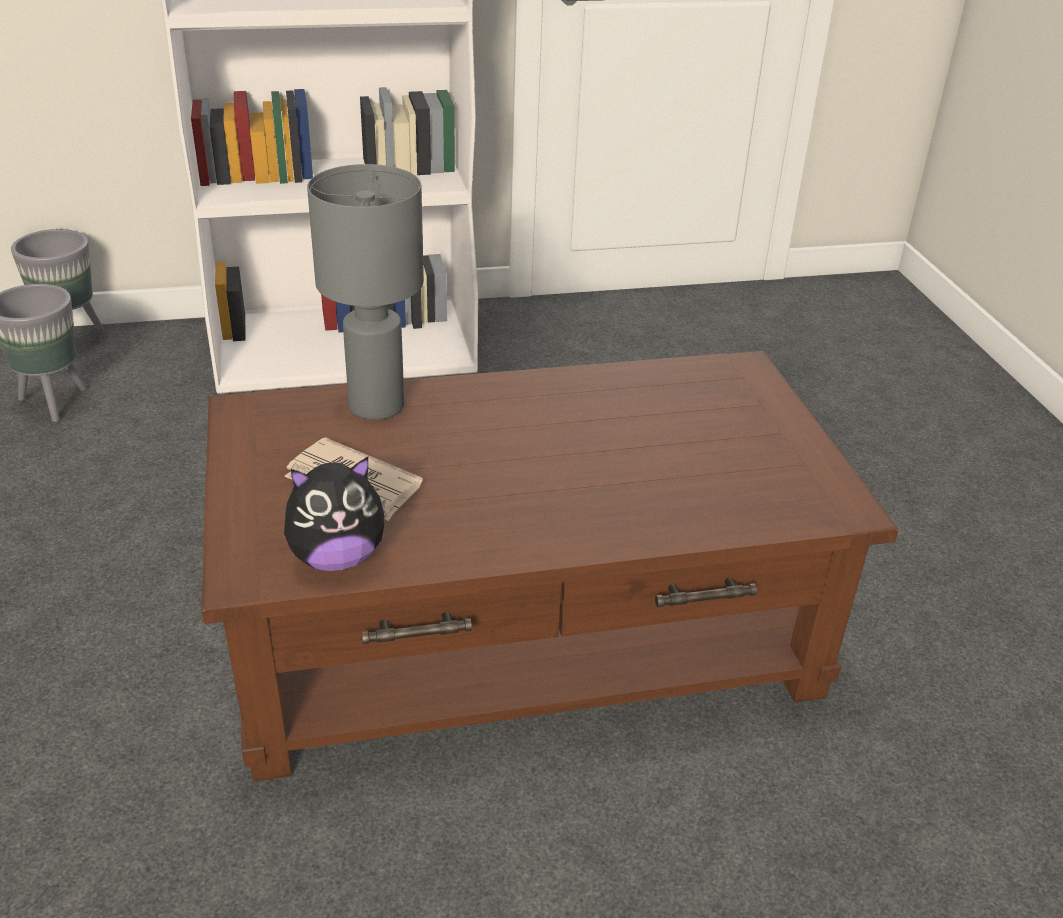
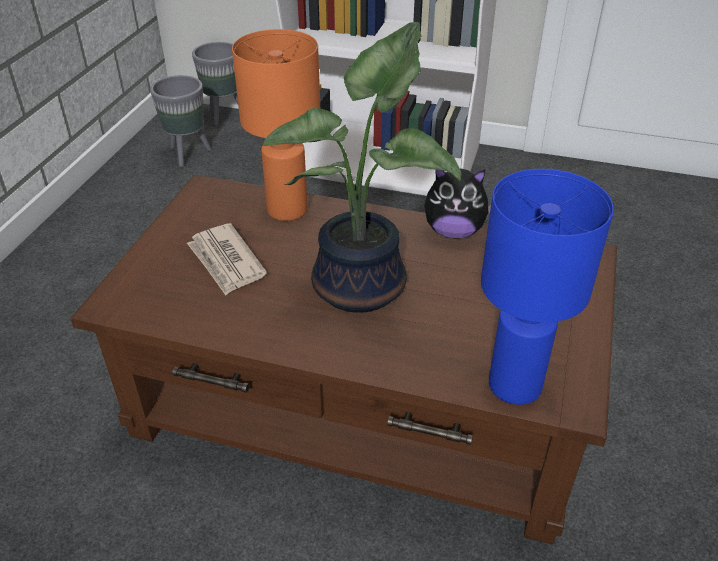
camera: 30 degrees right, 5 degrees up
plush toy [284,457,386,571] -> plush toy moved to [424,168,491,238]
grey table lamp [307,164,424,420] -> orange table lamp [232,29,320,221]
none -> potted plant [263,22,461,313]
none -> blue table lamp [481,169,614,405]

